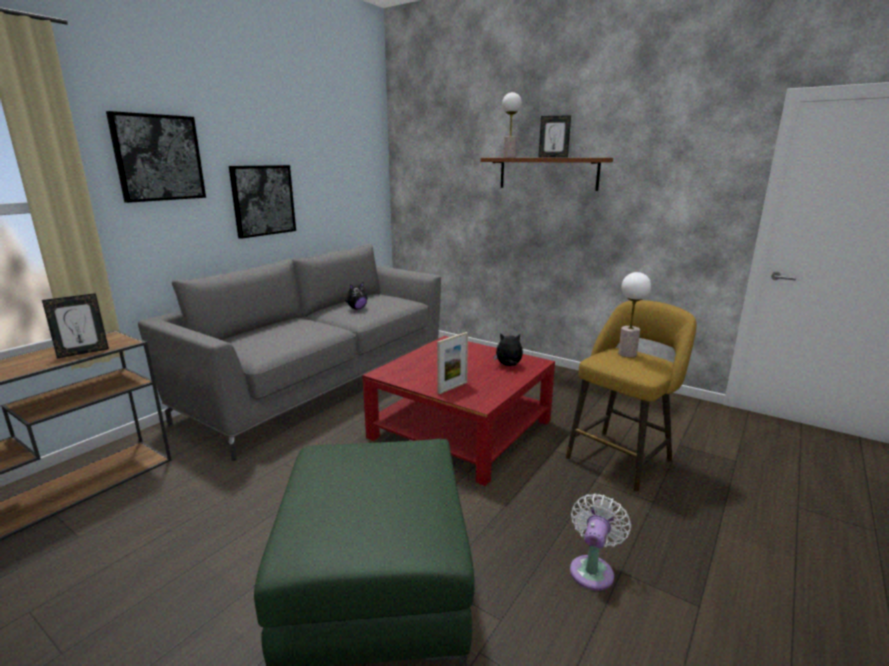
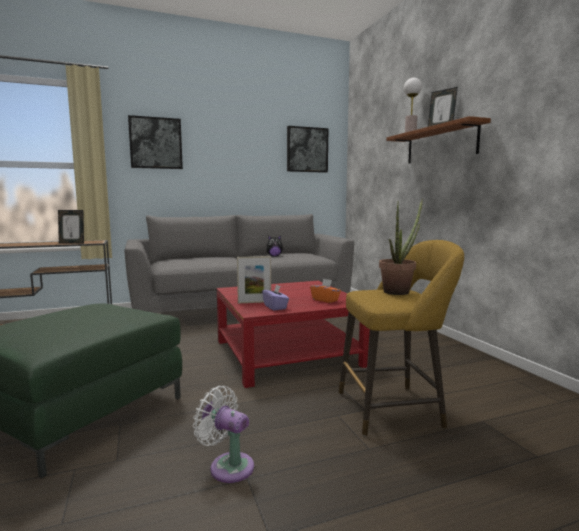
camera: 35 degrees right, 10 degrees down
picture [229,165,296,239] -> picture moved to [287,126,328,173]
plush toy [494,333,523,366] -> orange tissue box [310,279,341,303]
white fan [570,494,631,591] -> white fan turned 120 degrees counterclockwise [193,386,254,483]
table lamp [618,272,651,357] -> potted plant [379,199,423,295]
none -> purple tissue box [262,284,289,310]

